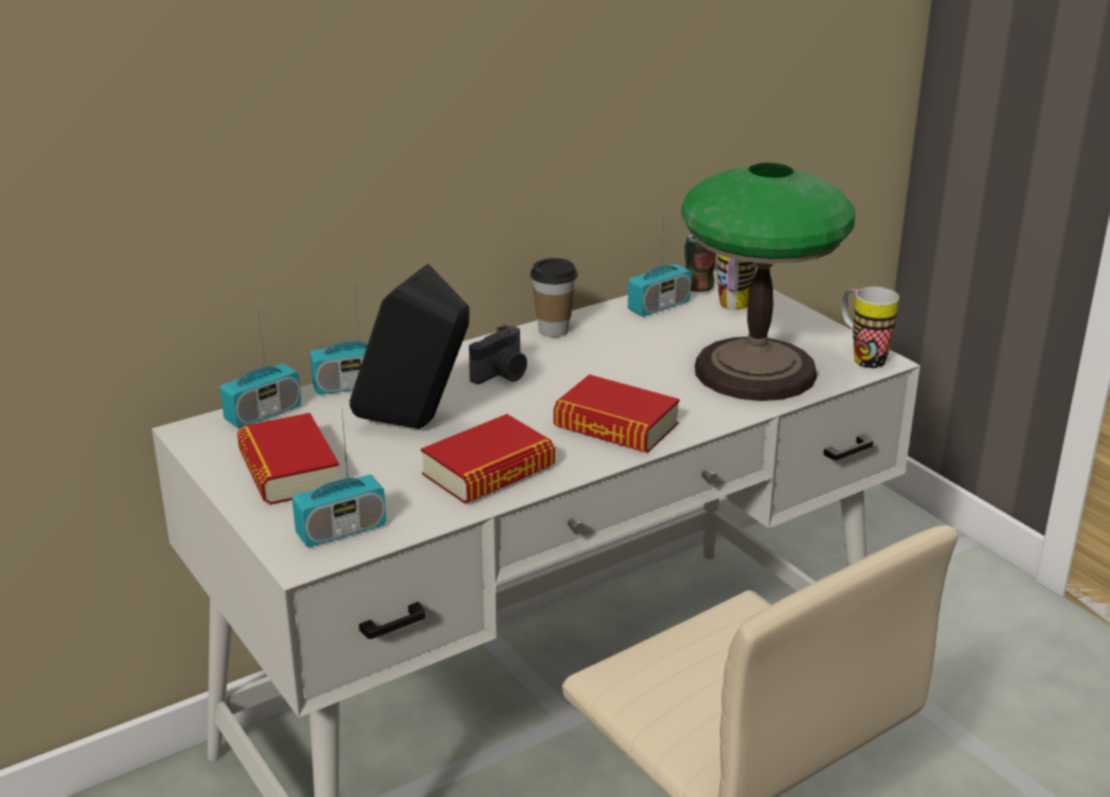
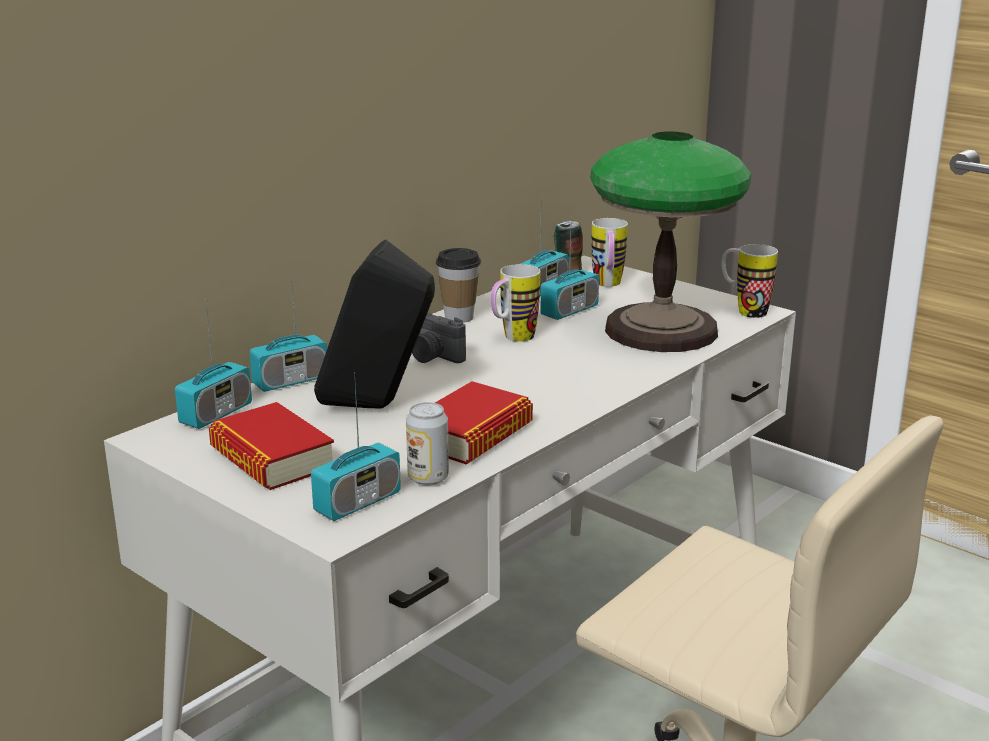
camera: 15 degrees left, 5 degrees down
camera [469,324,527,384] -> camera turned 105 degrees clockwise [412,312,466,363]
book [553,374,680,453] -> none
none -> can [406,402,449,485]
none -> mug [491,264,540,342]
none -> radio [540,234,599,320]

